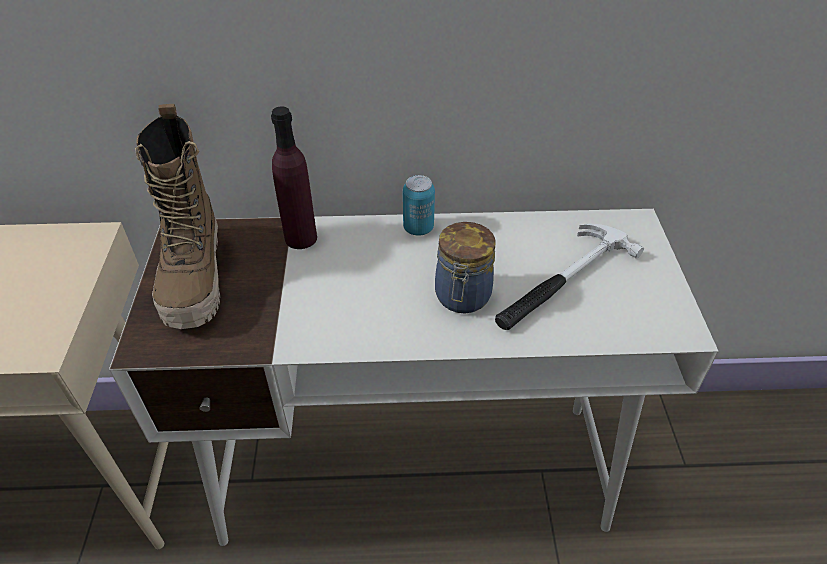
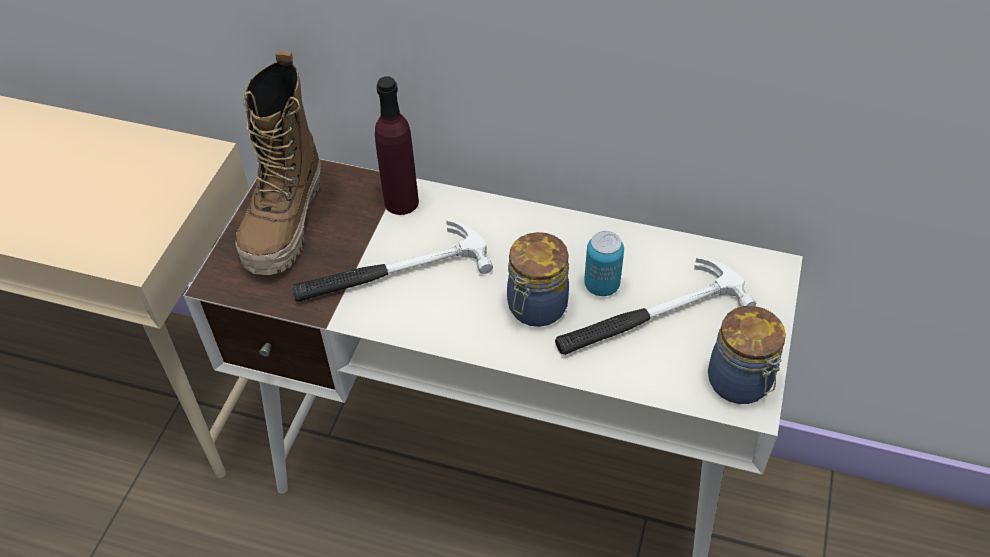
camera: 20 degrees right, 5 degrees up
can [403,175,435,235] -> can moved to [584,231,624,296]
none -> hammer [292,221,493,302]
none -> jar [708,306,786,404]

